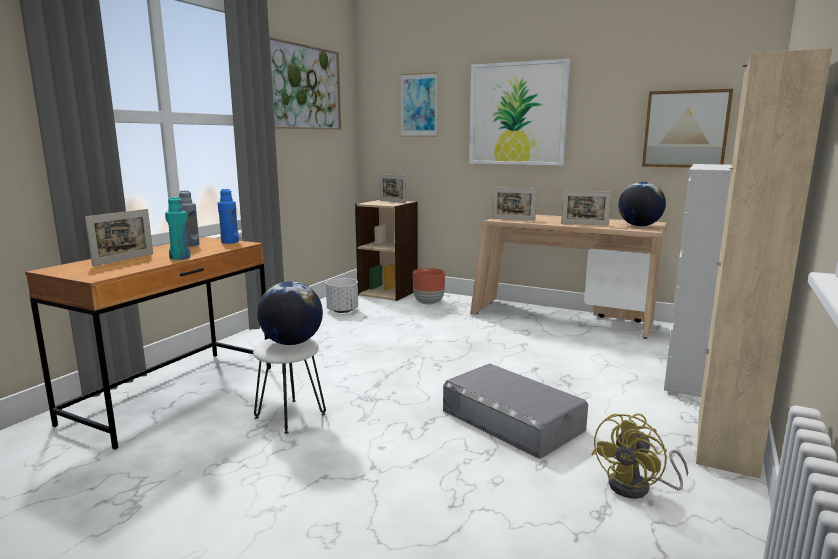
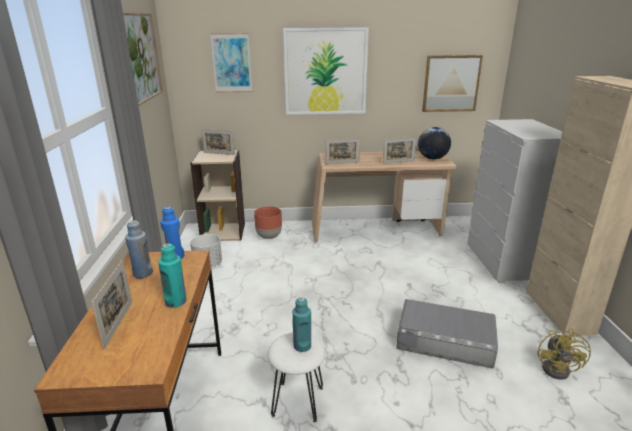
camera: 30 degrees left, 10 degrees up
globe [257,281,323,345] -> turquoise bottle [292,297,311,352]

